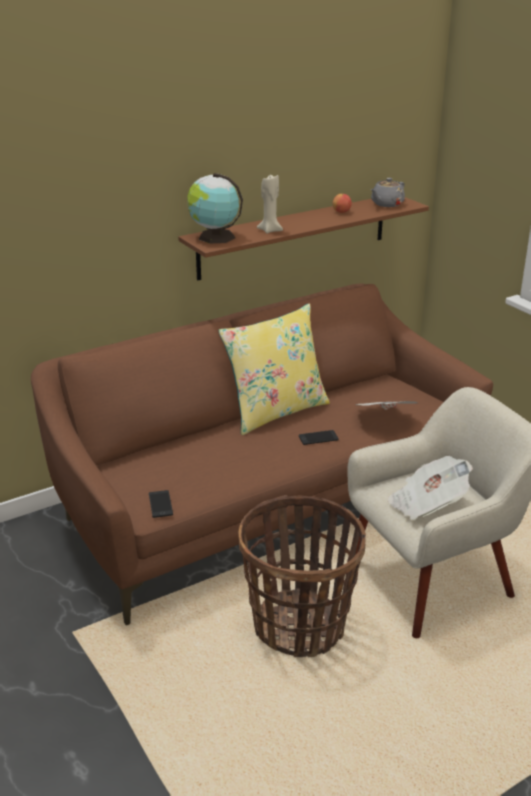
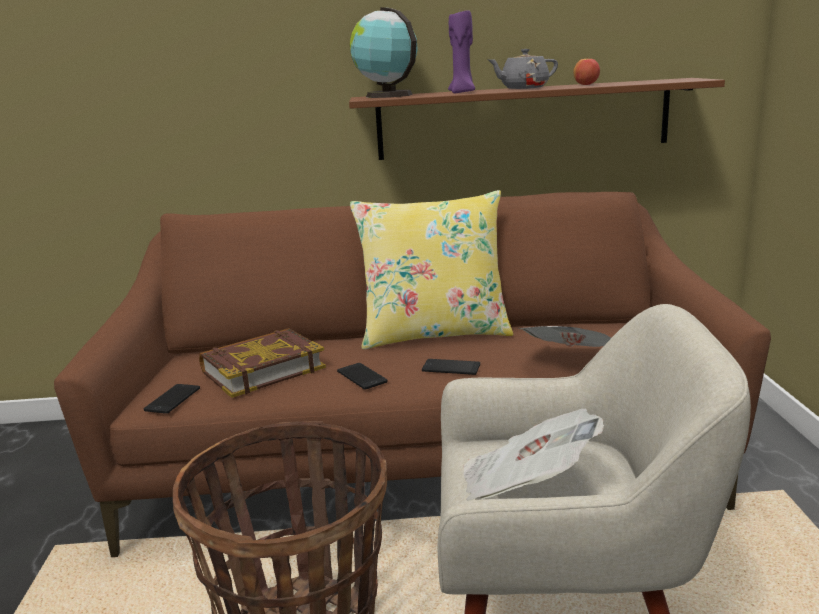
camera: 30 degrees right, 10 degrees down
beige candle [257,175,283,234] -> purple candle [448,10,475,93]
grey teapot [371,178,405,207] -> grey teapot moved to [488,49,558,89]
none -> book [199,328,326,398]
none -> phone [337,363,388,390]

